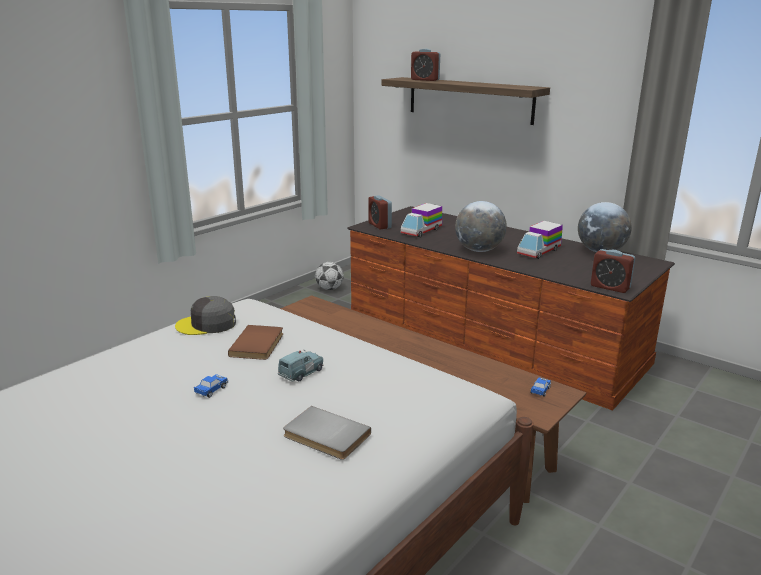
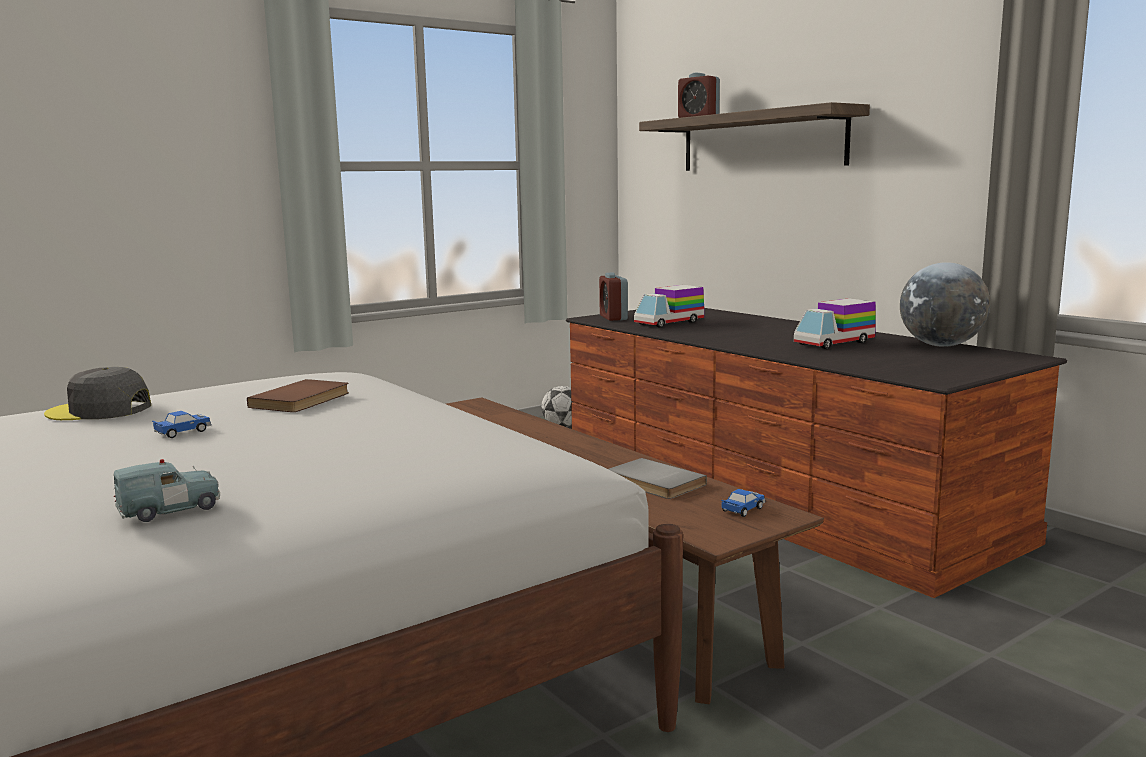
camera: 15 degrees right, 10 degrees down
grey cap [175,296,236,335] -> grey cap moved to [44,367,152,420]
blue toy car [278,350,324,382] -> blue toy car moved to [114,459,220,522]
grey book [283,406,371,460] -> grey book moved to [608,458,707,499]
globe [455,201,507,252] -> none
alarm clock [591,249,635,293] -> none

